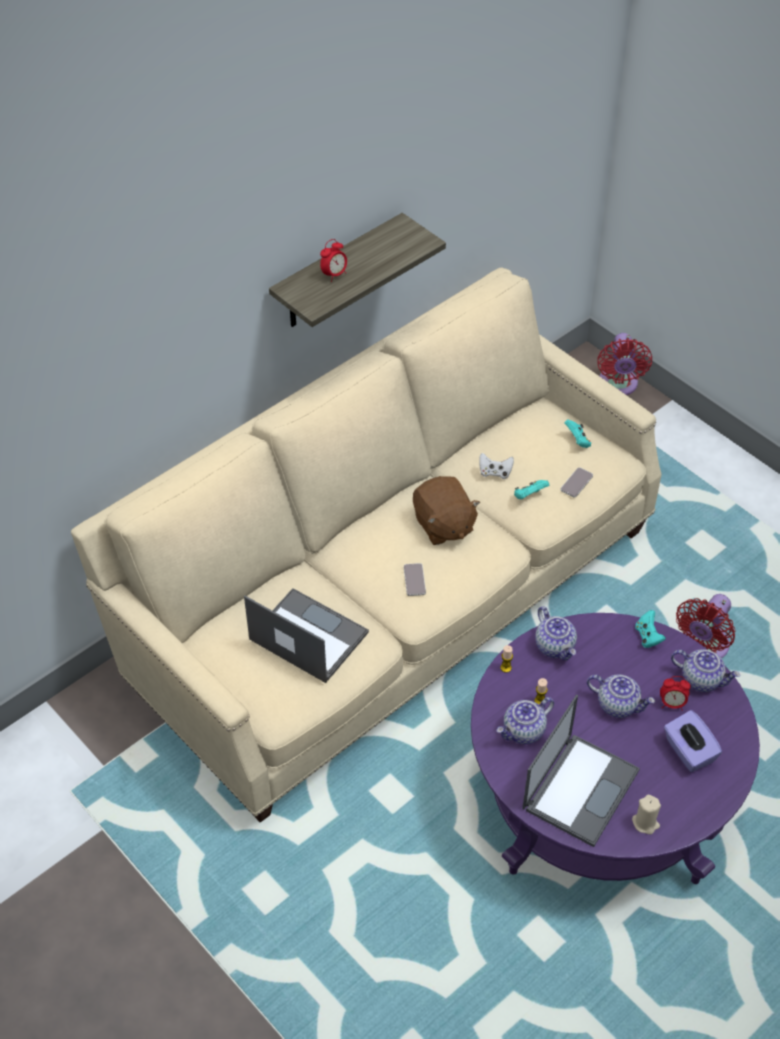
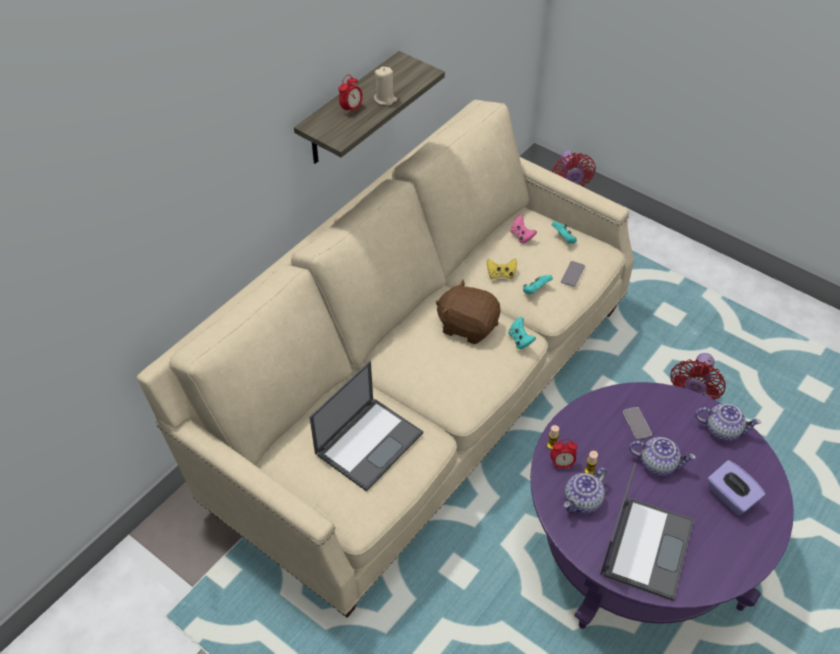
camera: 10 degrees left, 0 degrees up
laptop [244,588,369,683] -> laptop turned 105 degrees clockwise [309,361,423,492]
phone [404,563,426,596] -> phone moved to [623,407,652,439]
brown plush toy [413,476,480,545] -> brown plush toy turned 150 degrees clockwise [436,280,500,344]
white game controller [479,453,514,479] -> yellow game controller [487,259,517,279]
teapot [535,607,577,660] -> none
beige candle [632,795,661,834] -> beige candle moved to [374,67,397,105]
turquoise game controller [635,610,666,648] -> turquoise game controller moved to [508,317,536,349]
alarm clock [660,676,691,711] -> alarm clock moved to [550,439,577,469]
none -> pink game controller [510,215,537,244]

